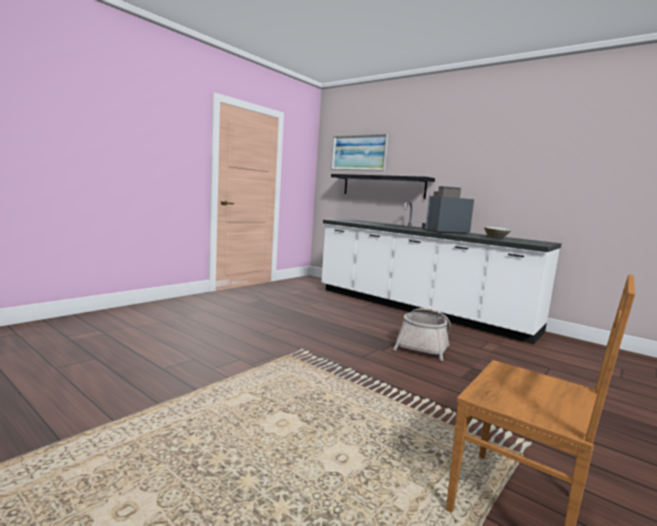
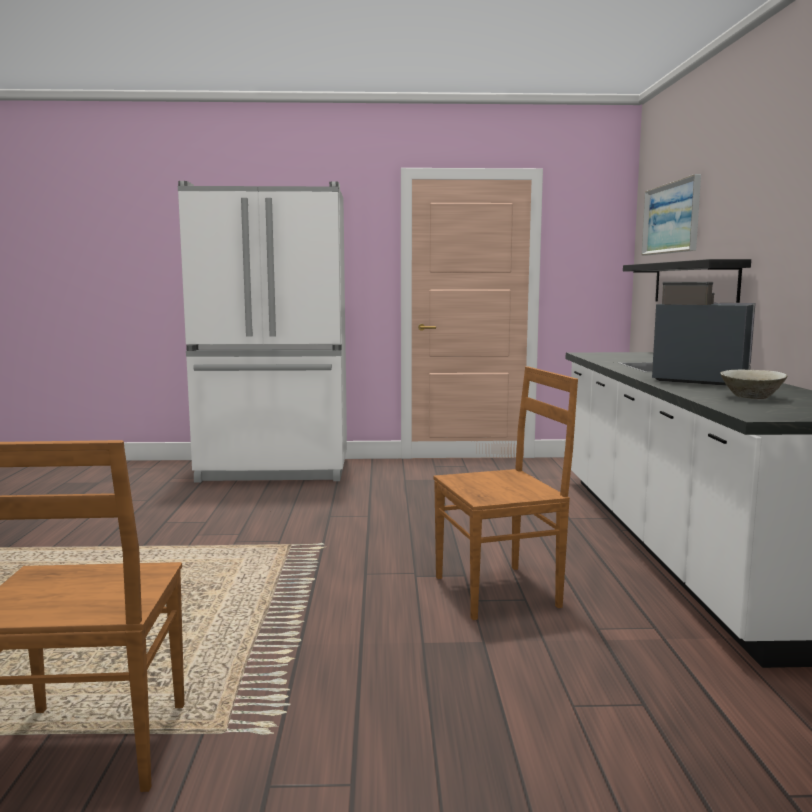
camera: 50 degrees right, 0 degrees up
basket [393,308,451,361] -> brown chair [433,366,578,620]
none -> white fridge [178,181,347,482]

